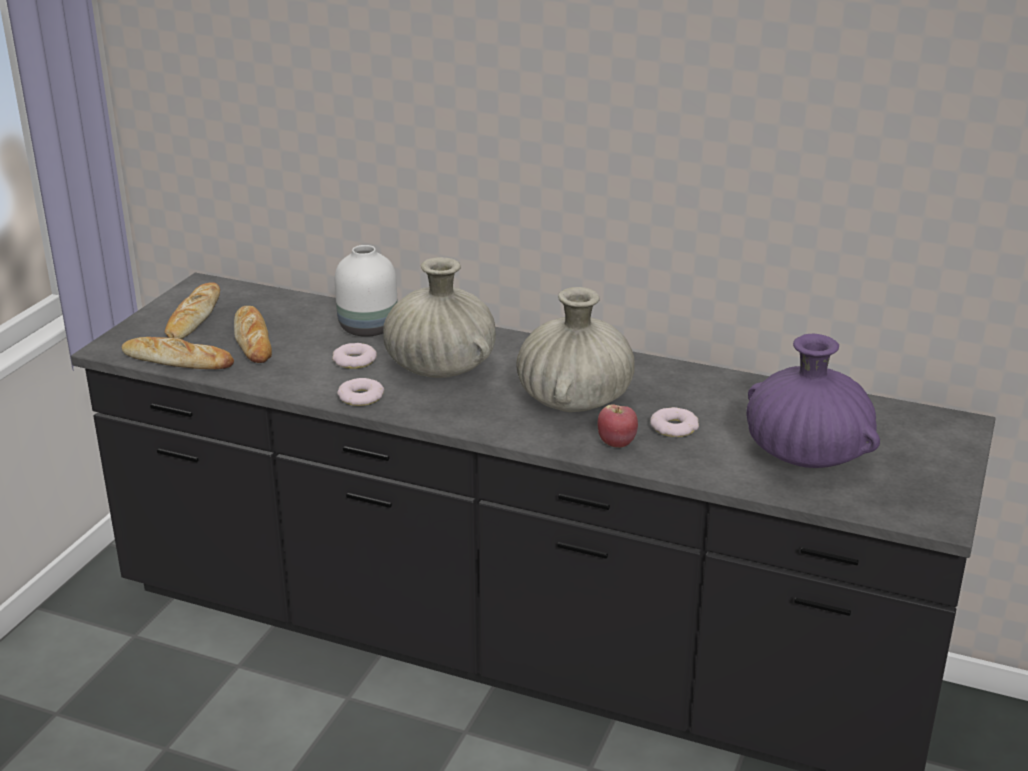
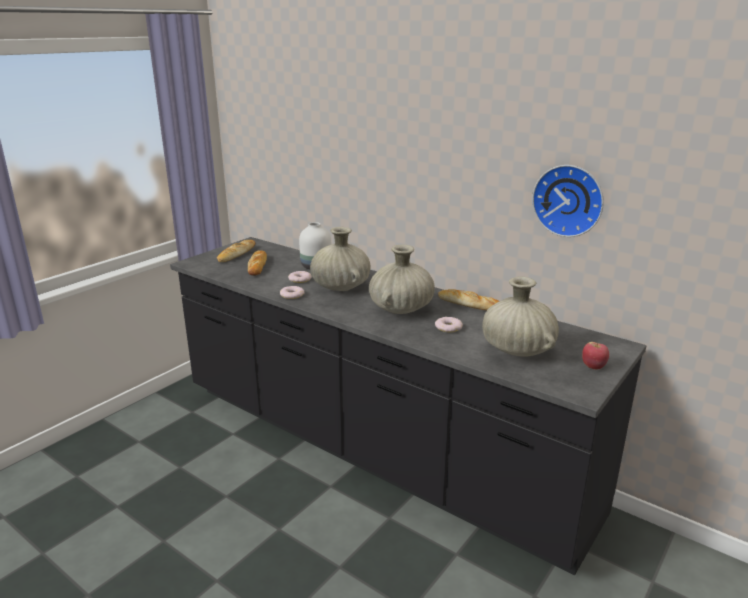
camera: 15 degrees right, 5 degrees down
bread [122,337,234,369] -> bread moved to [438,289,499,310]
apple [598,404,638,448] -> apple moved to [582,342,609,370]
purple vase [746,334,880,468] -> beige vase [482,276,559,357]
none -> wall clock [532,165,604,237]

